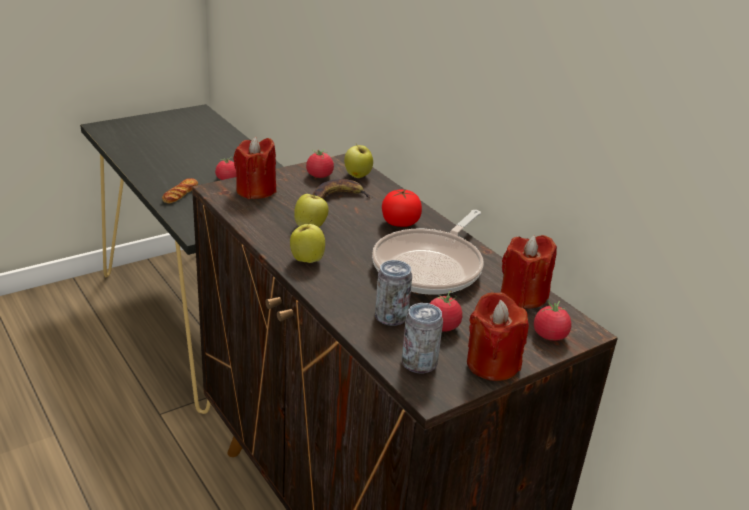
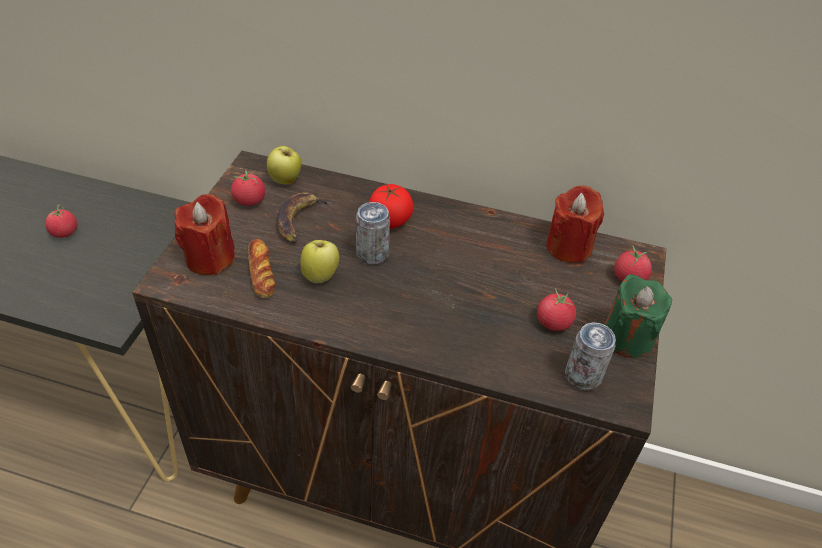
camera: 40 degrees left, 15 degrees up
bread [162,178,198,204] -> bread moved to [248,239,275,298]
apple [290,220,325,263] -> none
frying pan [372,210,484,295] -> none
can [375,260,412,326] -> can moved to [356,202,390,265]
red candle [467,292,529,381] -> green candle [604,274,672,358]

